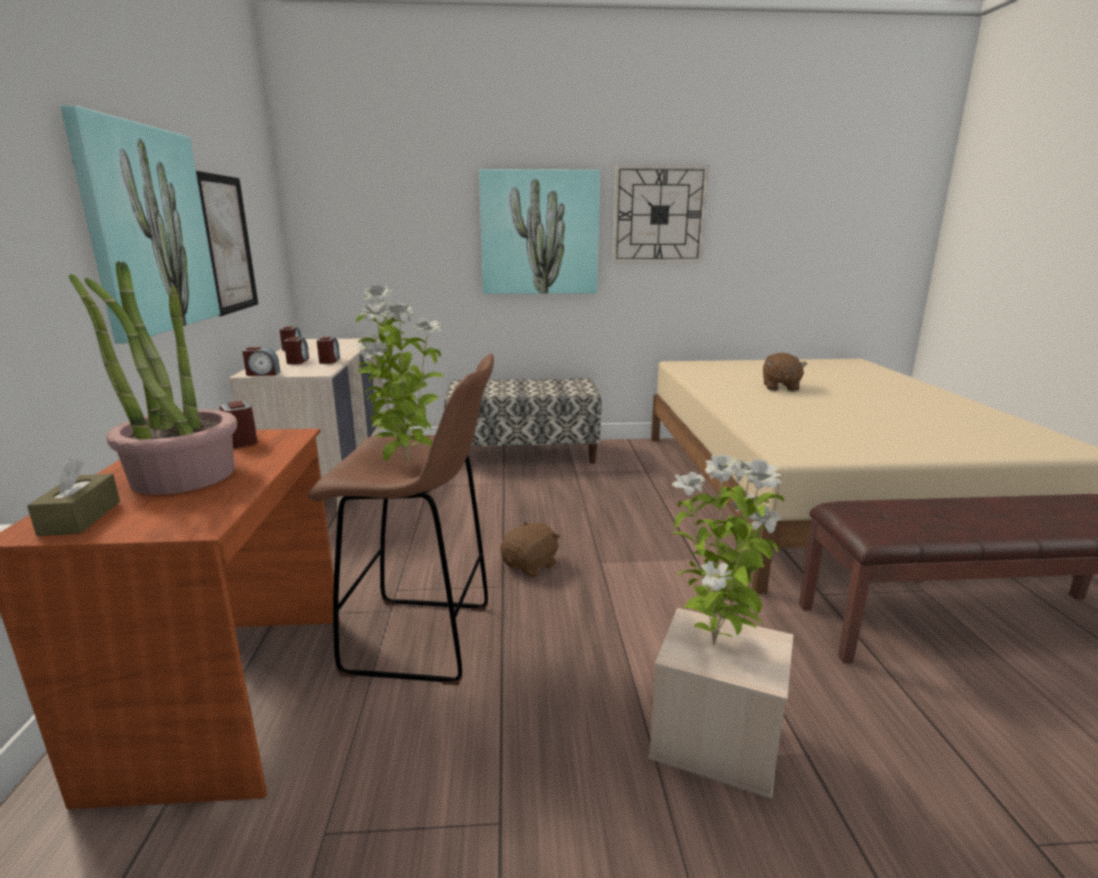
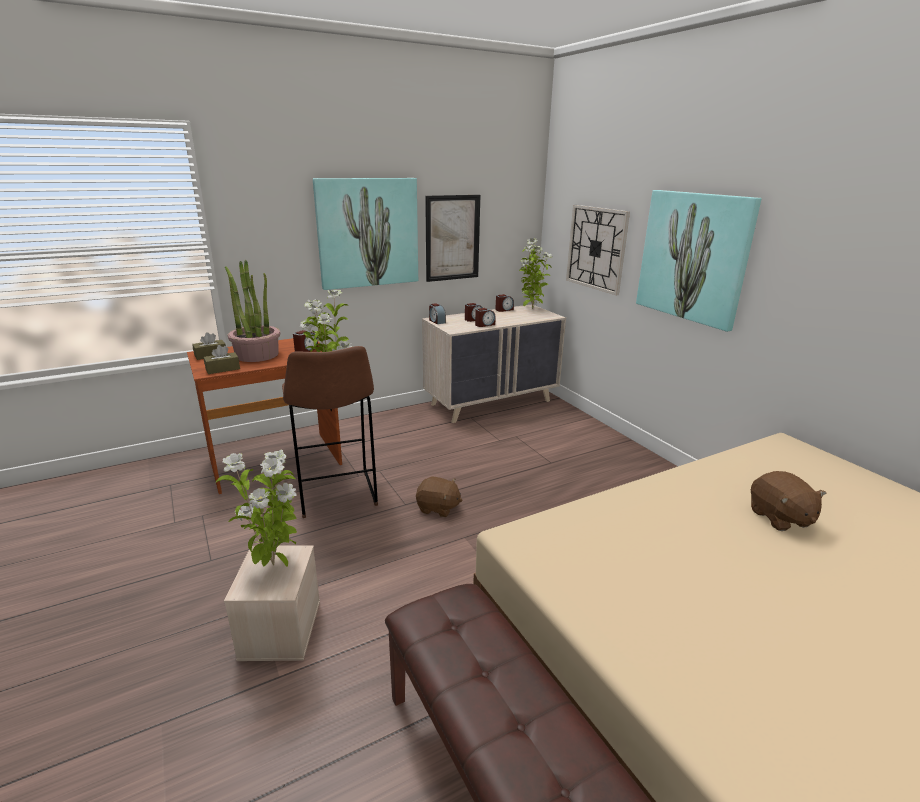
camera: 65 degrees right, 5 degrees up
bench [444,378,602,464] -> none
wall clock [613,165,709,263] -> wall clock moved to [566,205,630,295]
brown plush toy [763,352,807,391] -> brown plush toy turned 90 degrees counterclockwise [751,471,826,531]
none -> brown tissue box [203,345,240,374]
none -> potted plant [519,238,552,309]

